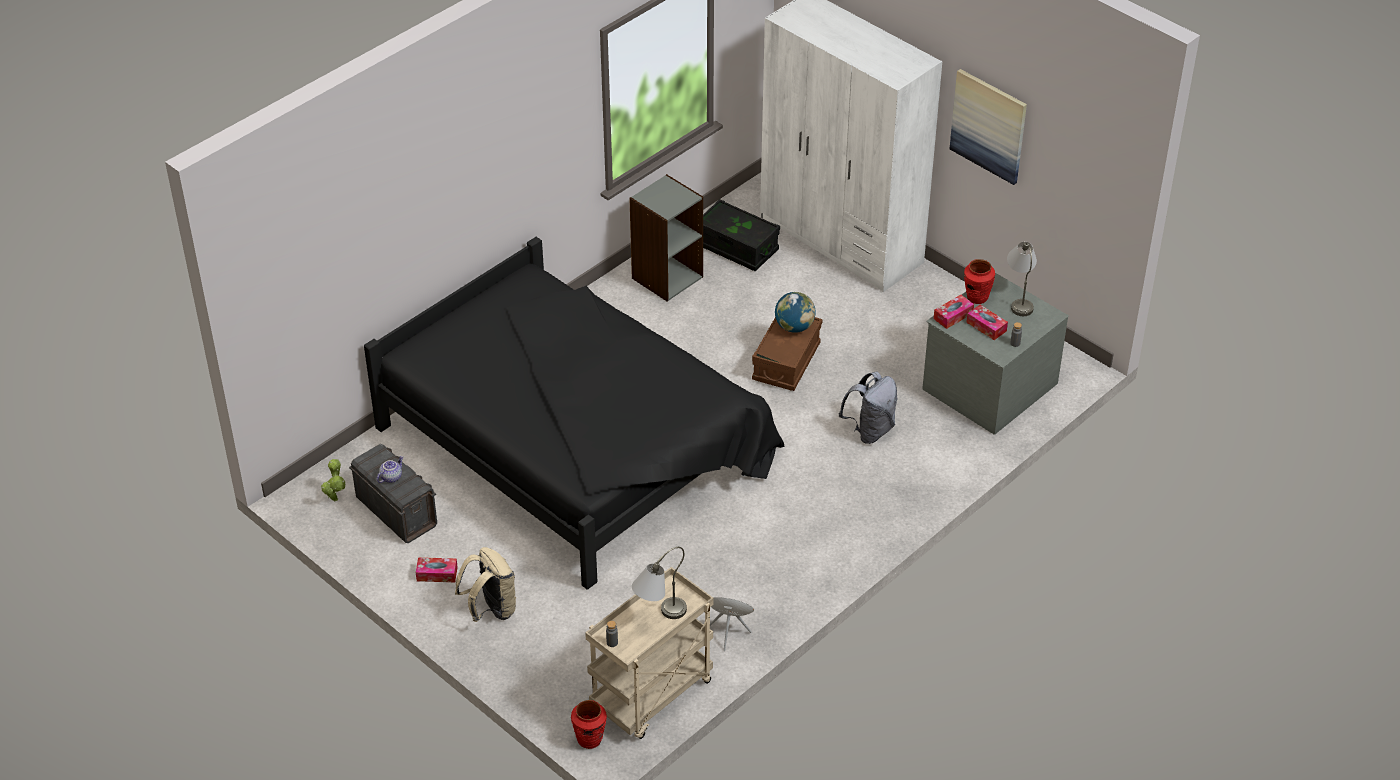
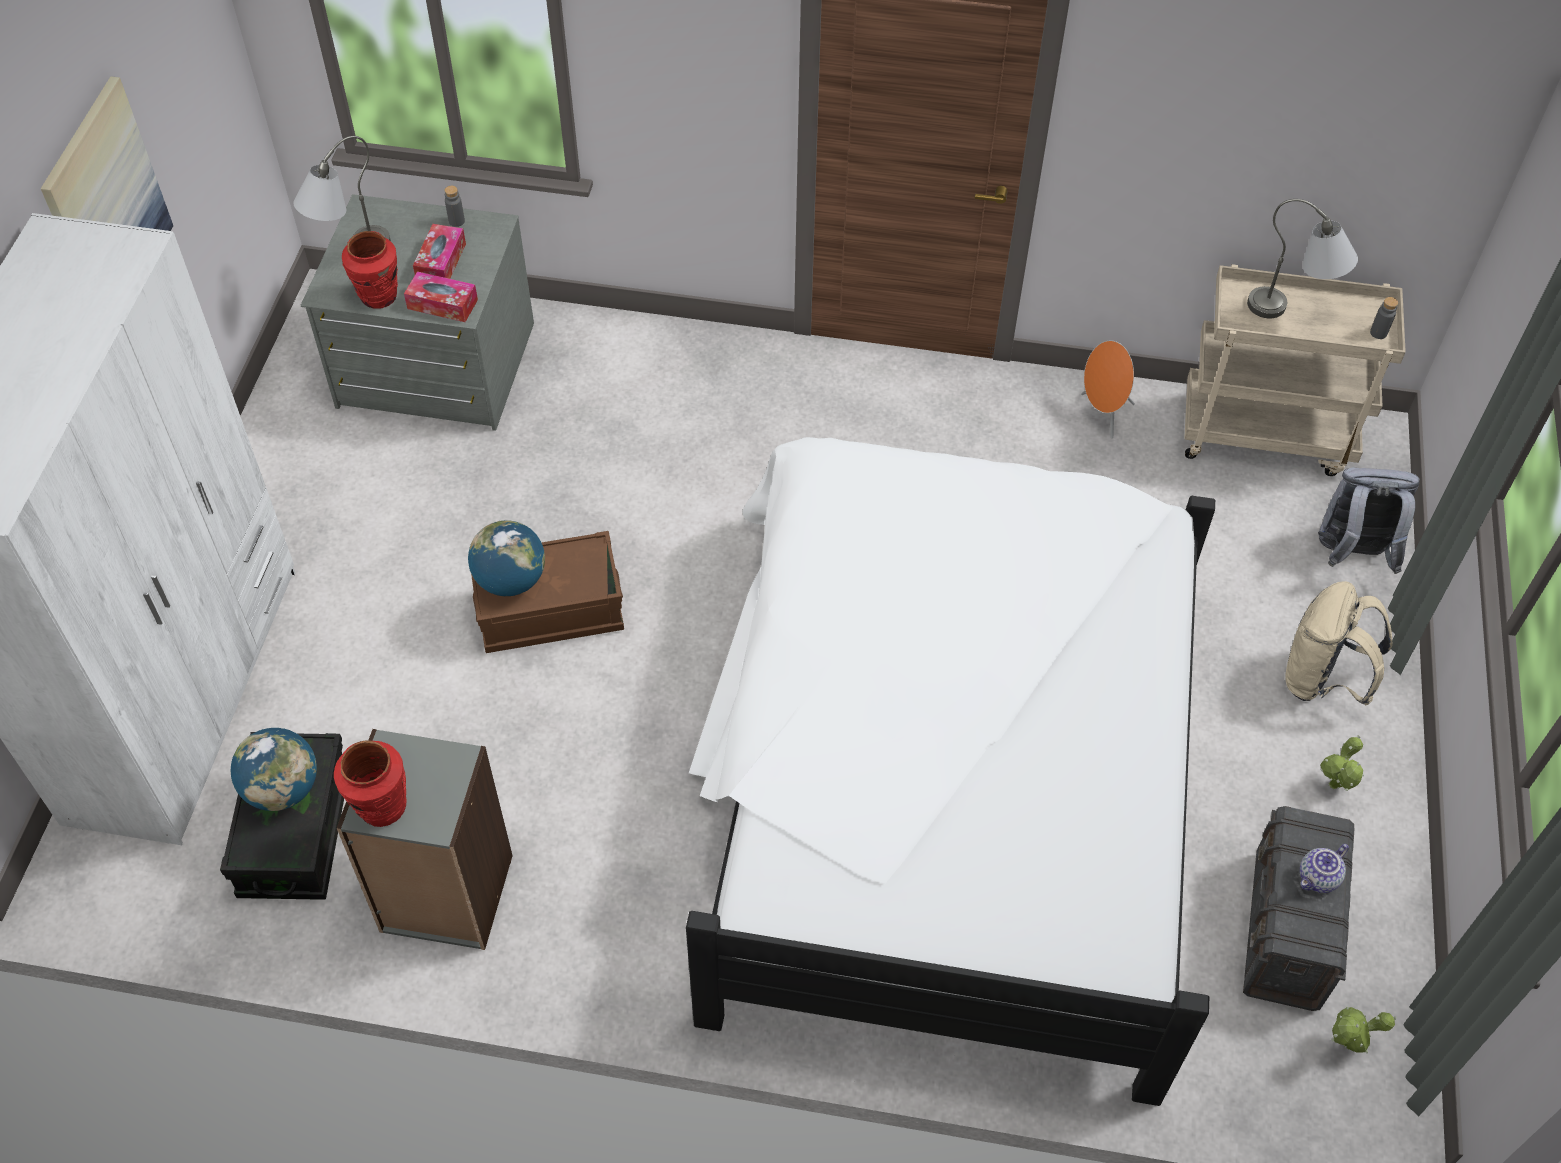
camera: 125 degrees left, 10 degrees up
black bed [364,237,785,590] -> white bed [686,437,1215,1106]
teapot [377,456,404,483] -> teapot turned 45 degrees counterclockwise [1300,844,1349,893]
tissue box [416,557,458,582] -> potted plant [1320,735,1364,791]
red vase [571,700,607,749] -> red vase moved to [334,740,407,827]
grey backpack [839,372,897,444] -> grey backpack moved to [1318,467,1419,574]
none -> globe [231,728,317,811]

